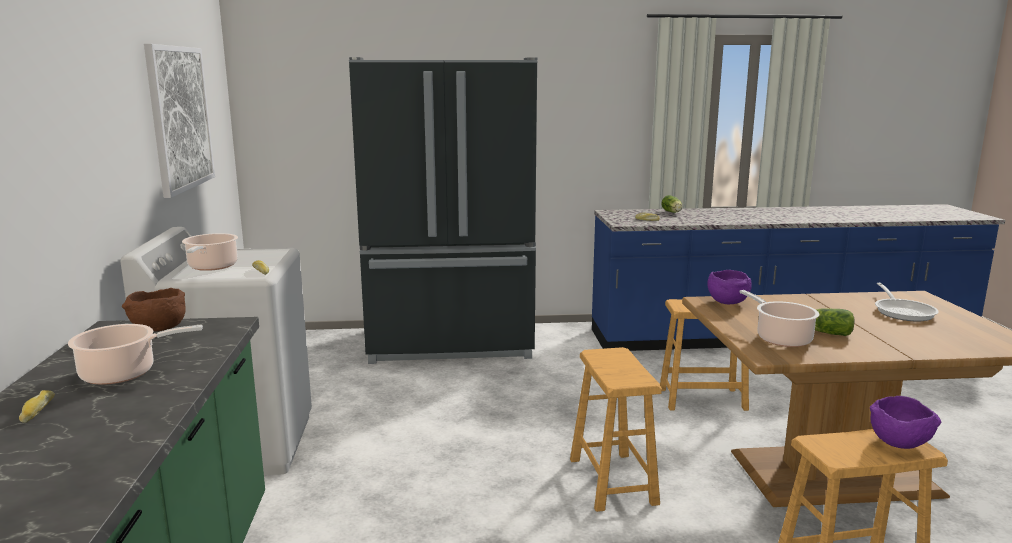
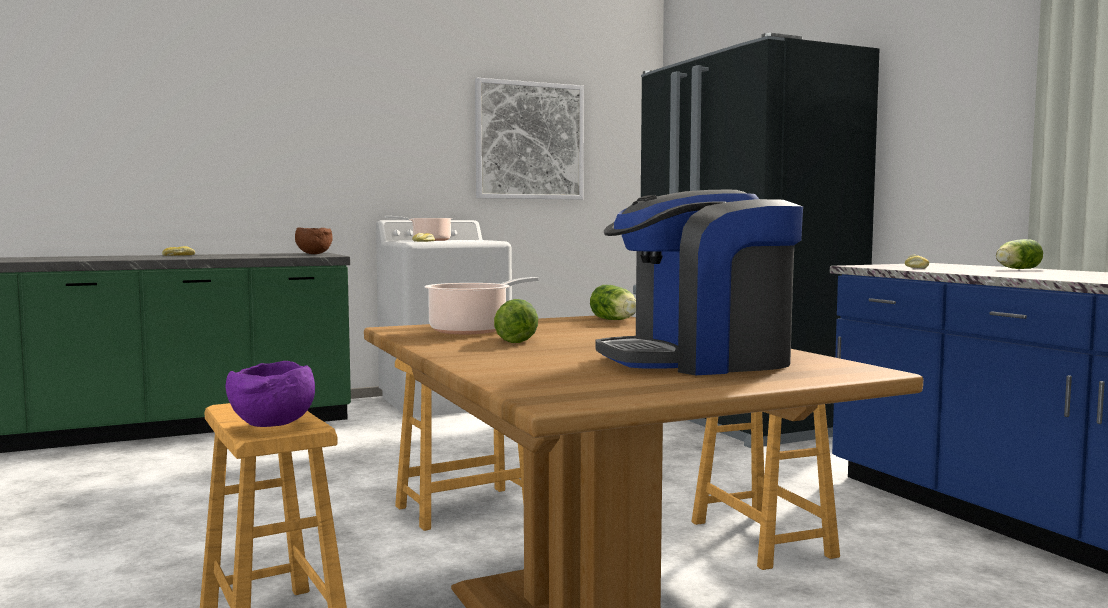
camera: 70 degrees right, 10 degrees down
cooking pot [68,324,203,385] -> none
purple bowl [707,270,752,304] -> lettuce [590,285,636,320]
frying pan [875,283,939,321] -> coffee machine [596,190,803,375]

